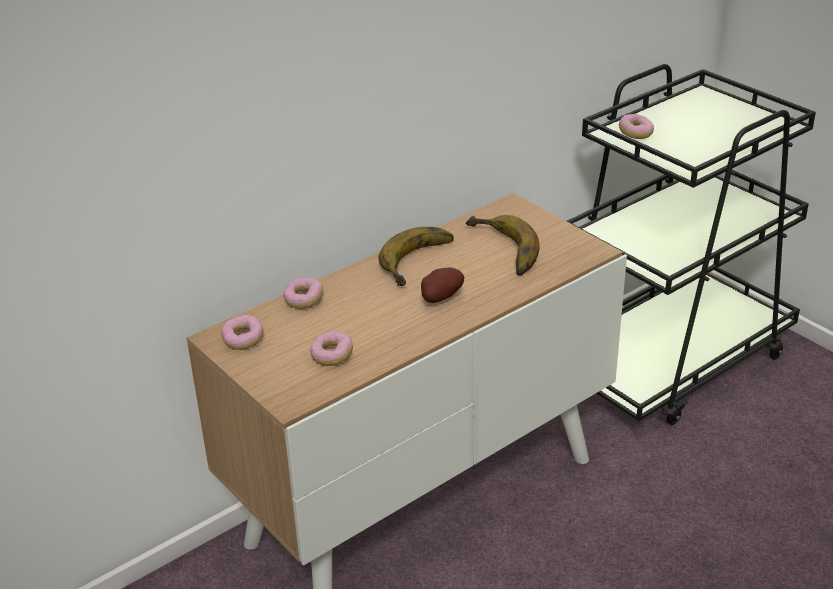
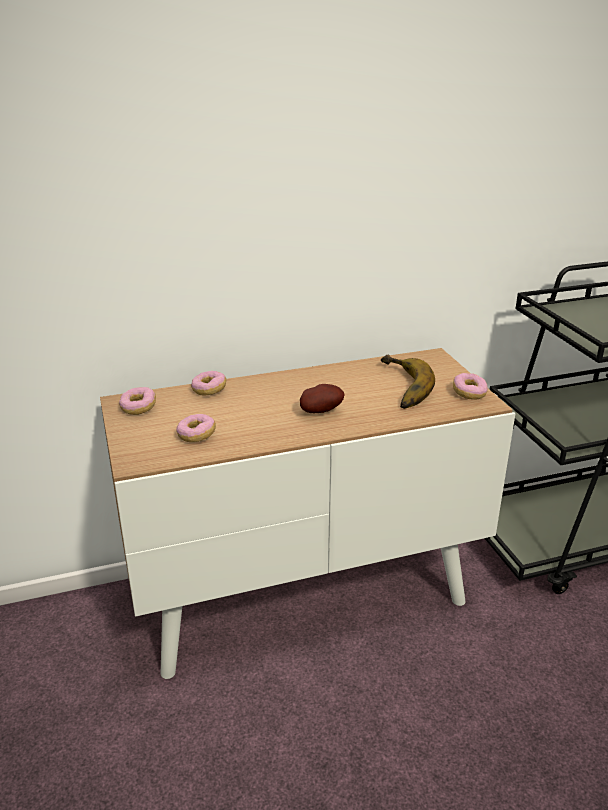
camera: 20 degrees right, 5 degrees down
banana [378,227,454,286] -> none
donut [619,114,654,139] -> donut moved to [453,373,488,400]

